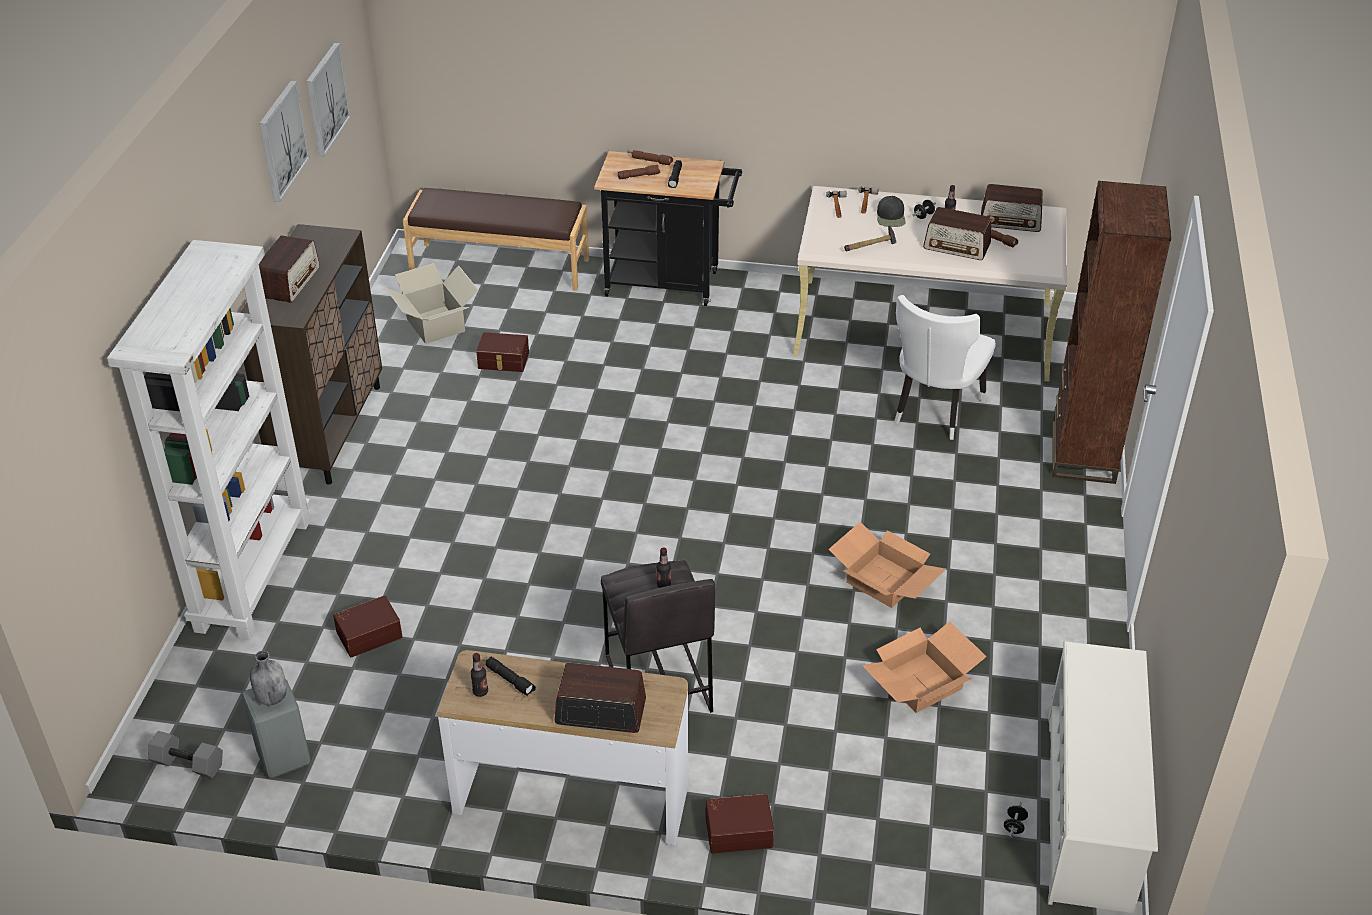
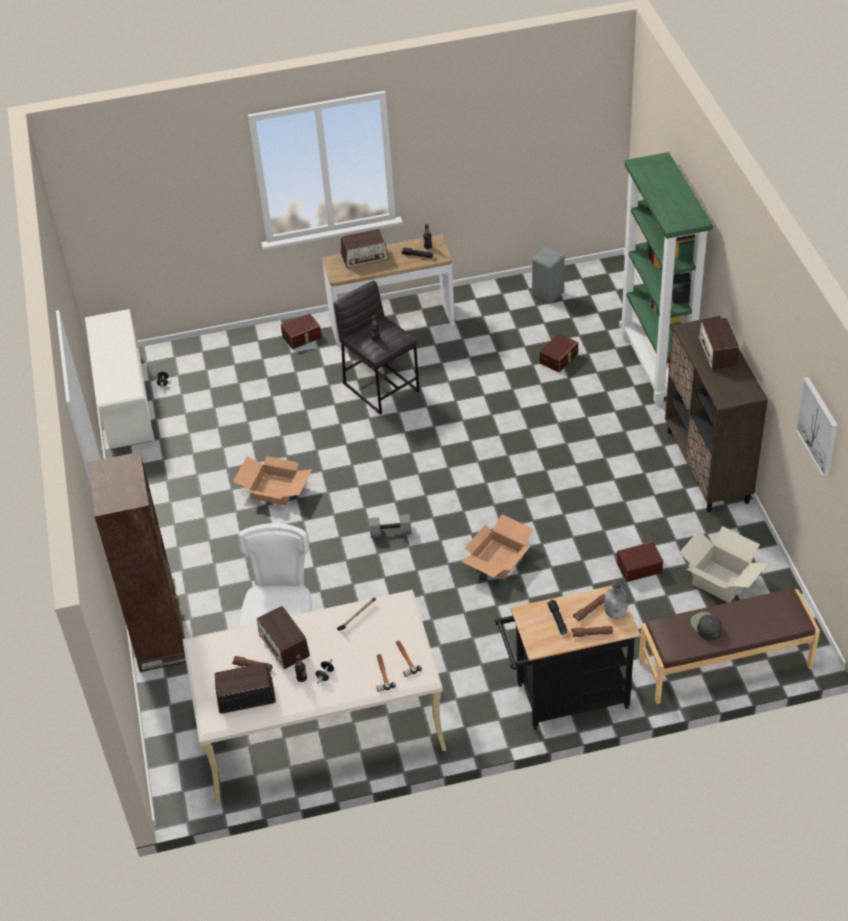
camera: 160 degrees right, 5 degrees up
white bookcase [107,240,311,640] -> green bookcase [619,152,713,406]
grey dumbbell [148,731,223,778] -> grey dumbbell moved to [369,514,412,538]
grey bottle [250,651,287,705] -> grey bottle moved to [604,582,628,619]
picture [259,81,310,202] -> none
cardboard box [862,621,987,713] -> cardboard box moved to [461,514,534,579]
black cap [877,196,906,227] -> black cap moved to [691,612,722,641]
radio [923,207,991,260] -> radio turned 120 degrees counterclockwise [257,606,310,669]

